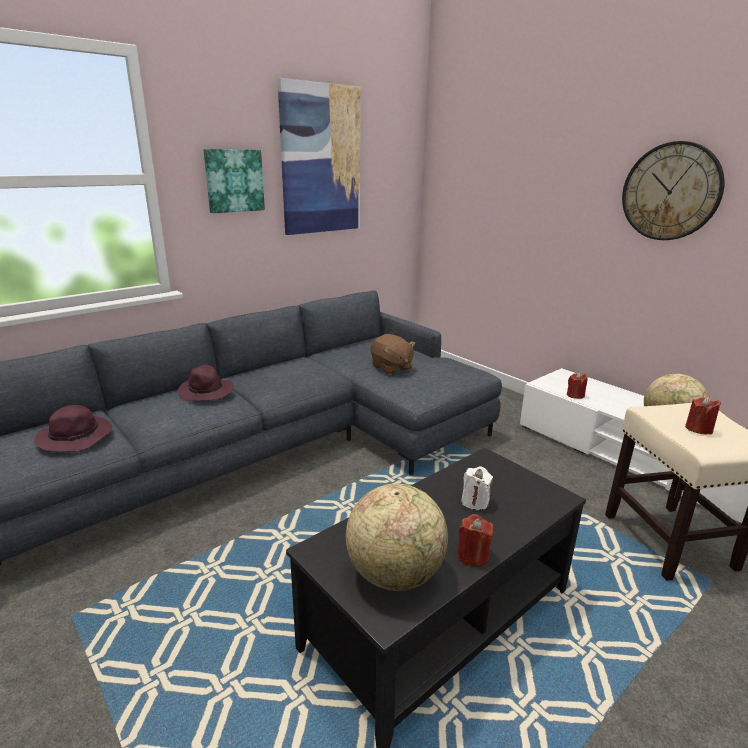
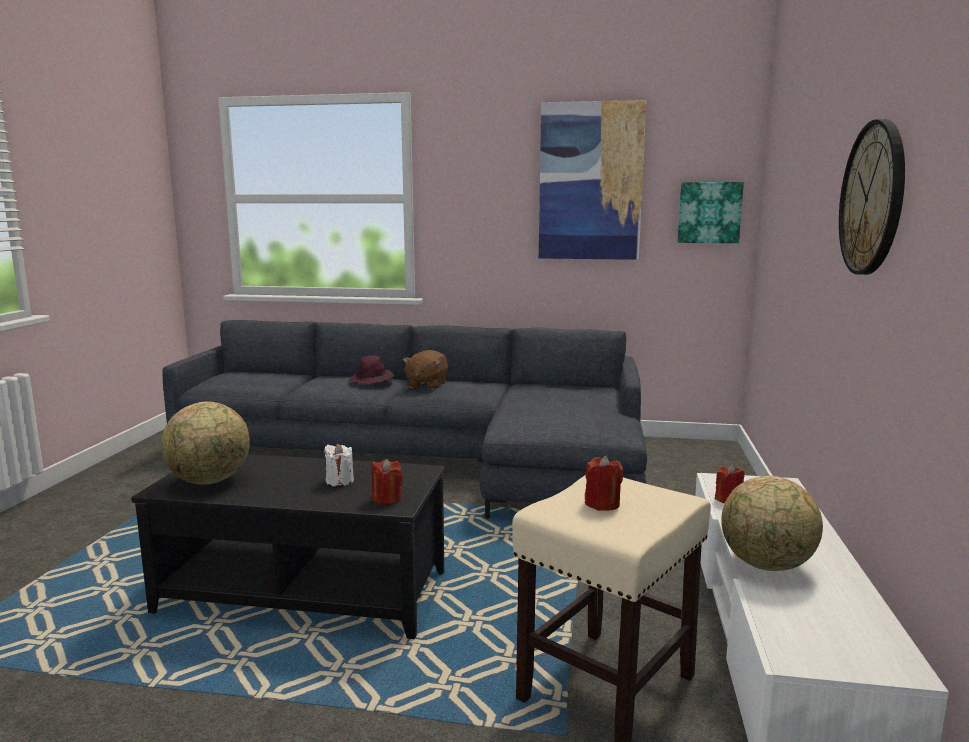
camera: 50 degrees right, 10 degrees down
purple hat [34,405,112,452] -> none
picture [203,149,265,213] -> picture moved to [677,182,744,243]
brown plush toy [370,334,416,375] -> brown plush toy moved to [402,350,448,390]
red candle [457,514,493,567] -> red candle moved to [371,459,403,505]

